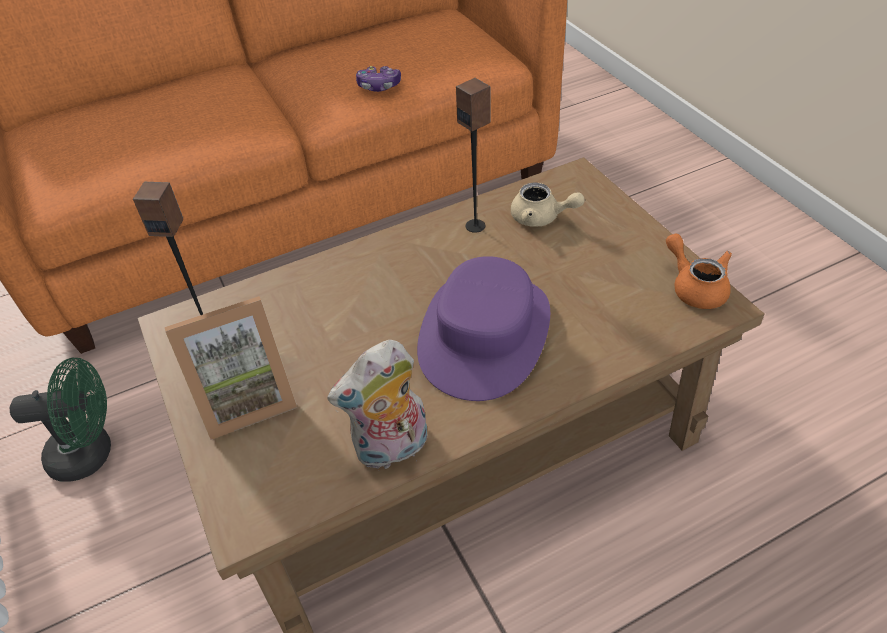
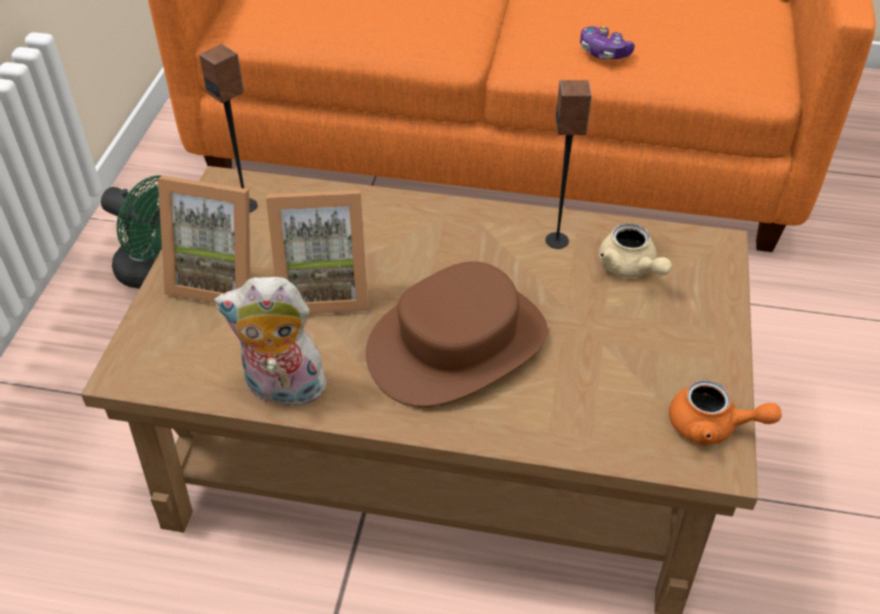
camera: 35 degrees right, 0 degrees up
purple hat [417,256,550,401] -> brown hat [366,261,548,407]
orange teapot [666,233,732,309] -> orange teapot turned 105 degrees clockwise [669,379,782,446]
none -> picture frame [266,190,369,314]

